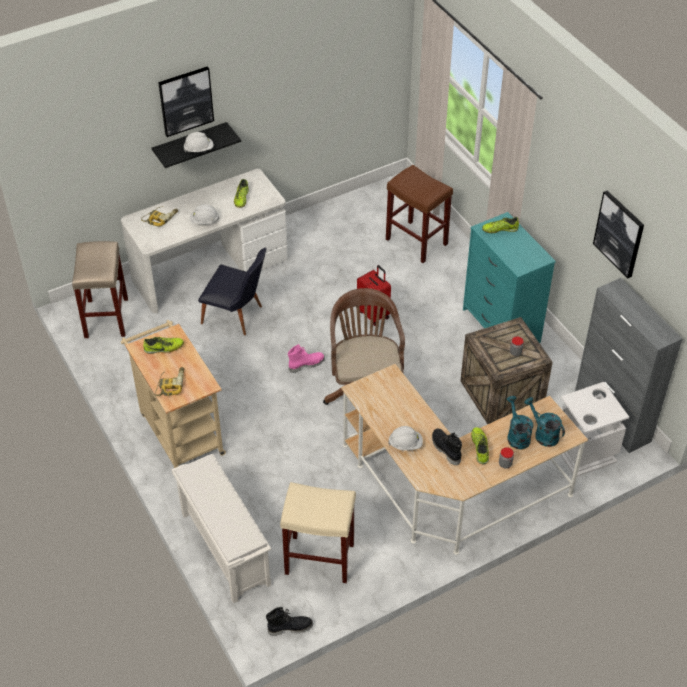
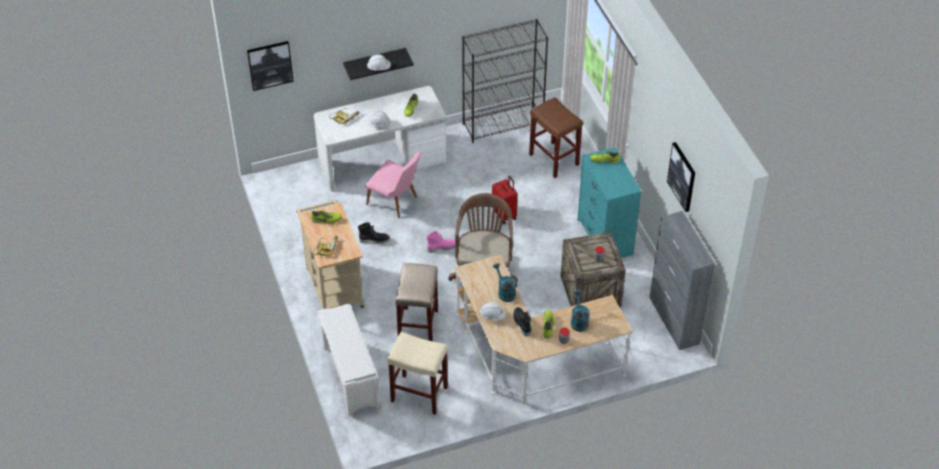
camera: 10 degrees right, 0 degrees up
beige stool [72,241,128,338] -> beige stool moved to [395,263,438,341]
picture [158,67,214,137] -> picture moved to [247,41,294,91]
black chair [198,248,266,335] -> pink chair [365,151,421,218]
black boot [266,607,313,636] -> black boot moved to [358,222,390,244]
turquoise watering can [524,397,565,447] -> turquoise watering can moved to [493,263,516,302]
white trash can [560,382,629,477] -> none
none -> black bookcase [462,19,548,143]

